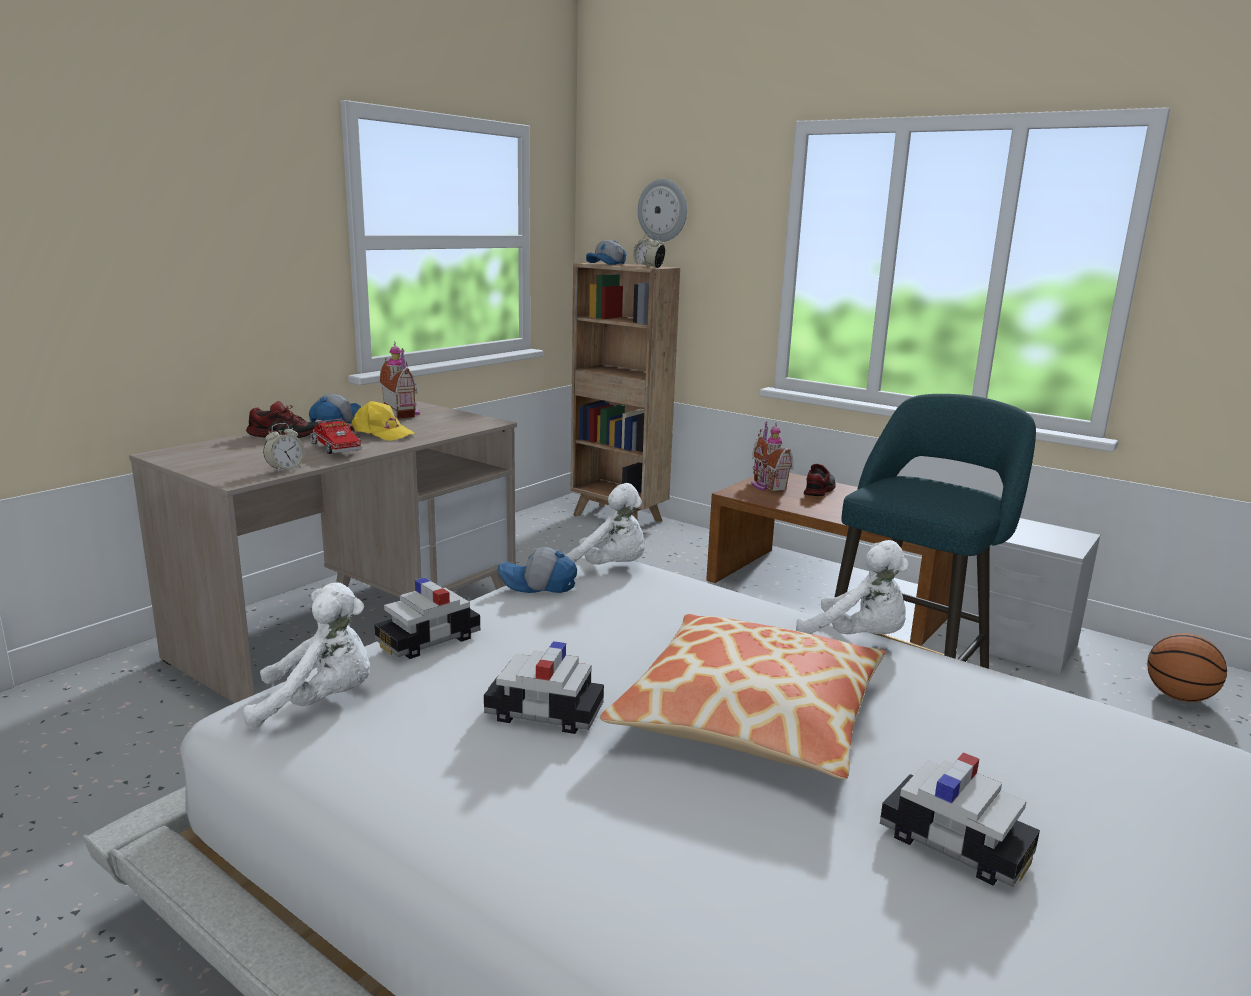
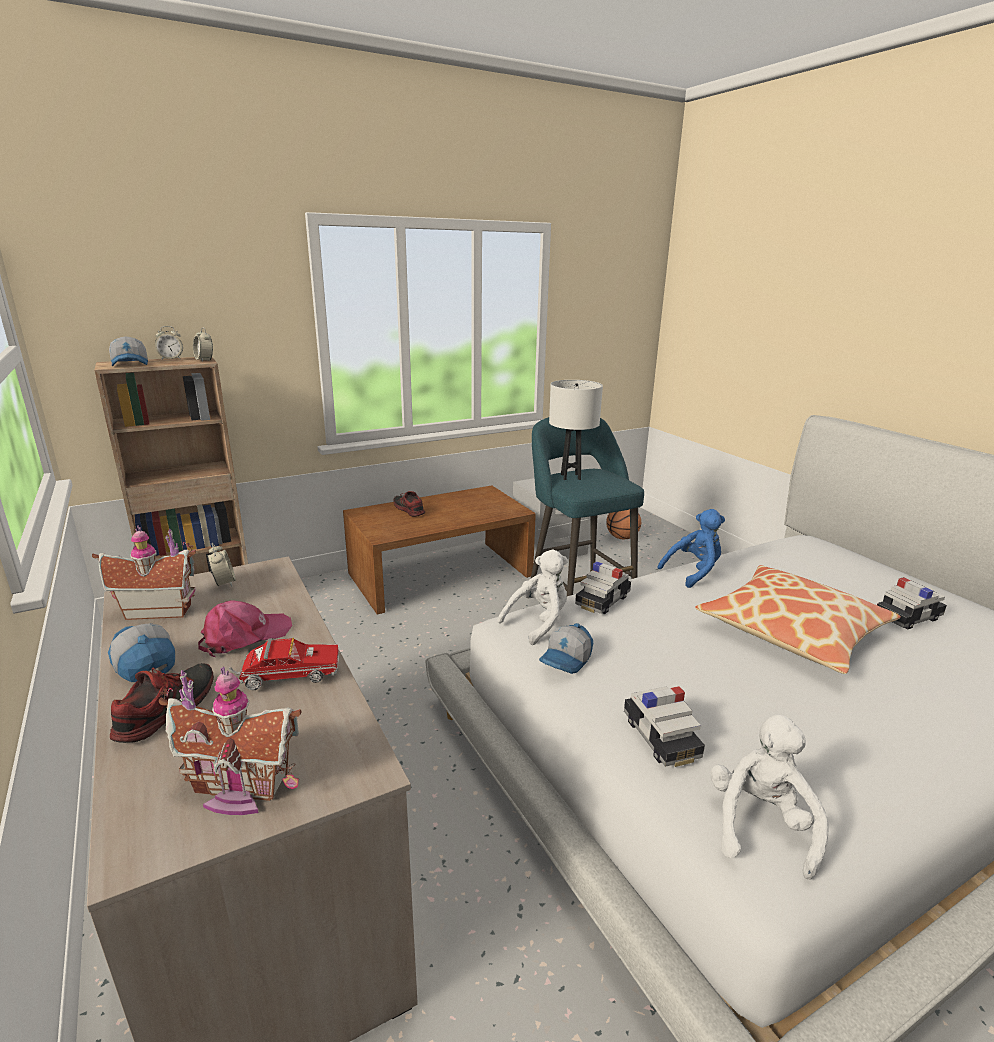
camera: 65 degrees left, 5 degrees up
alarm clock [263,423,305,473] -> alarm clock moved to [207,543,236,587]
yellow cap [350,401,416,441] -> pink cap [198,600,292,657]
toy car [484,641,604,734] -> toy car moved to [575,561,631,614]
wall clock [638,179,687,242] -> none
toy house [751,421,794,491] -> toy house moved to [159,667,302,815]
white plush toy [796,540,909,634] -> blue plush toy [658,509,725,588]
none -> white table lamp [549,380,603,480]

